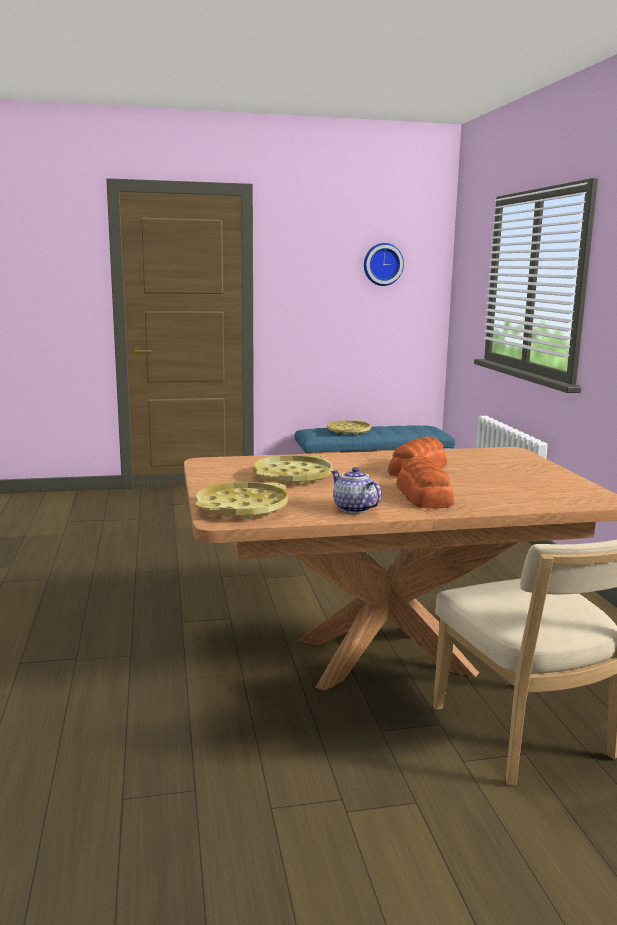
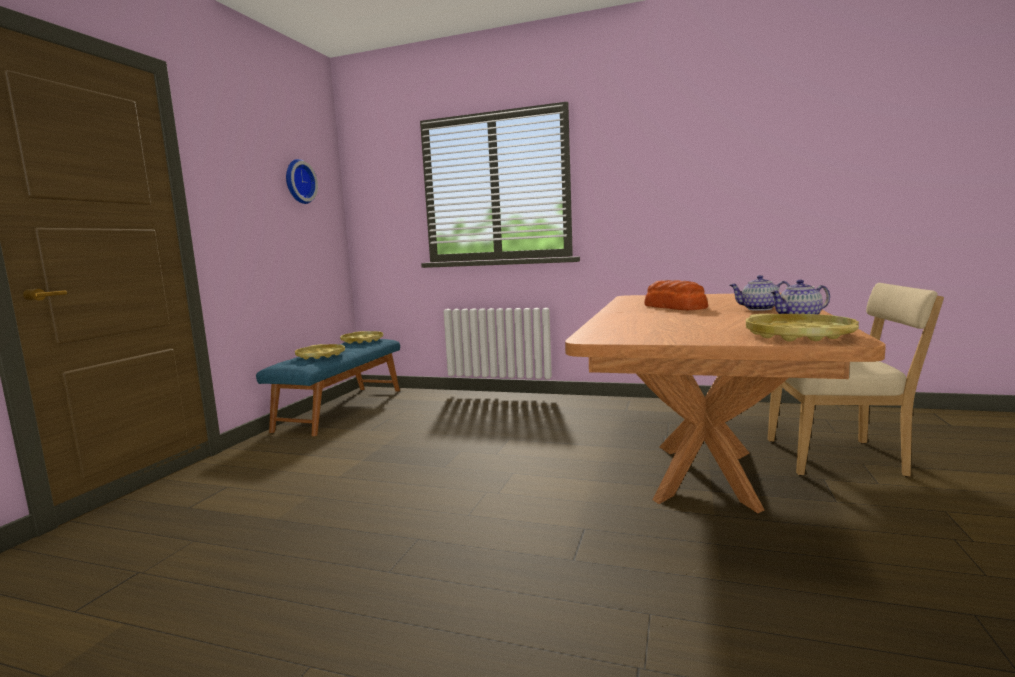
camera: 60 degrees left, 5 degrees down
yellow tray [253,455,333,486] -> yellow tray moved to [340,331,383,344]
bread [396,456,454,508] -> teapot [730,275,790,311]

